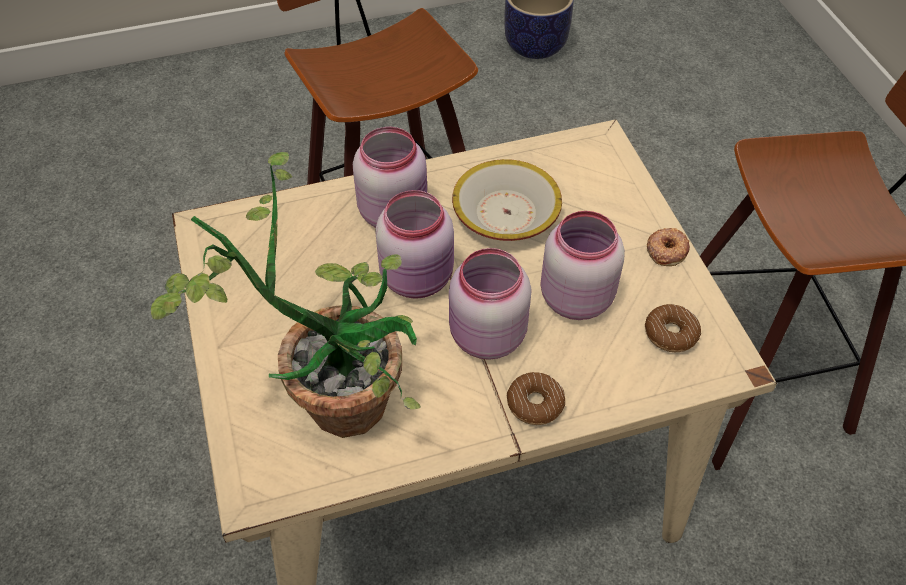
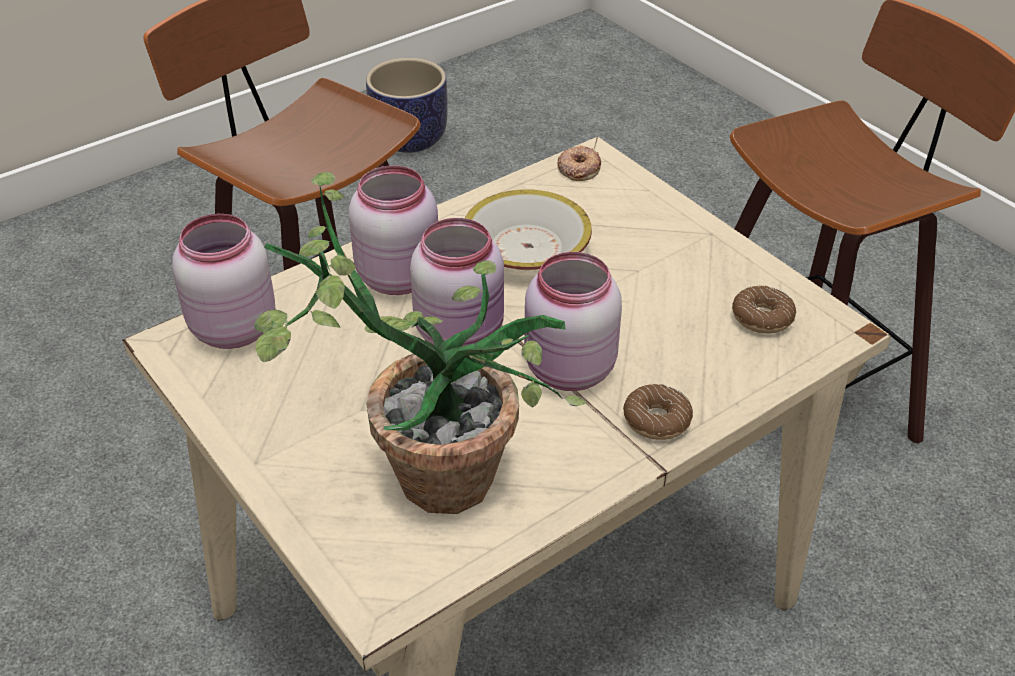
camera: 20 degrees left, 10 degrees down
pink jar [540,211,625,320] -> pink jar moved to [172,214,275,349]
donut [647,228,690,266] -> donut moved to [557,145,601,181]

